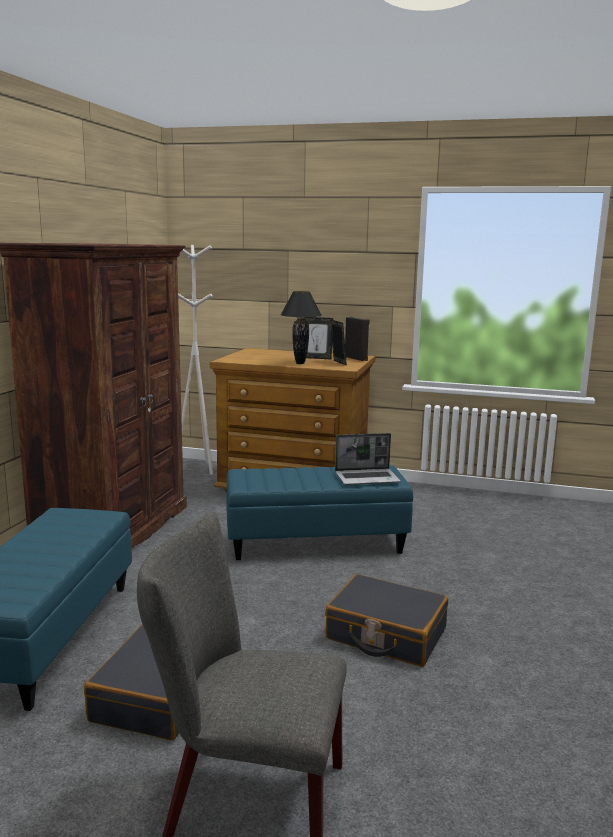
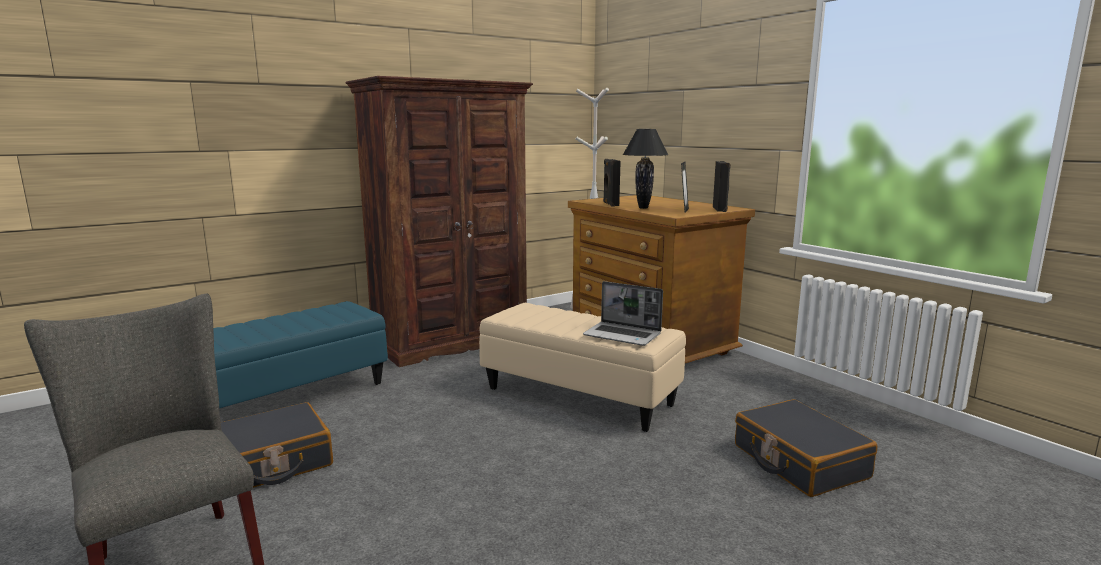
camera: 40 degrees right, 0 degrees up
blue ottoman [227,465,413,561] -> beige ottoman [479,303,686,432]
picture frame [303,317,333,359] -> none
black suitcase [325,574,448,667] -> black suitcase moved to [735,399,877,497]
none -> black speaker [603,159,621,207]

